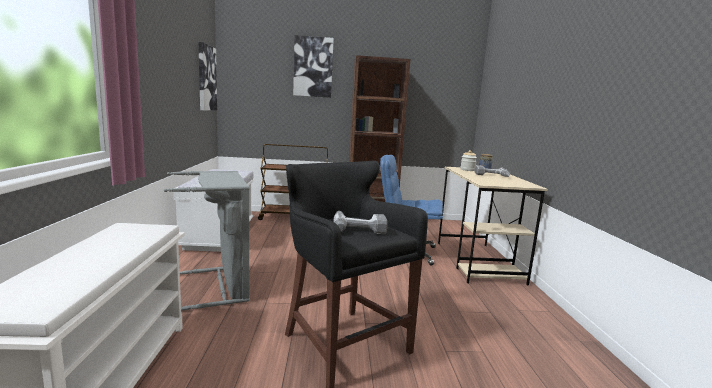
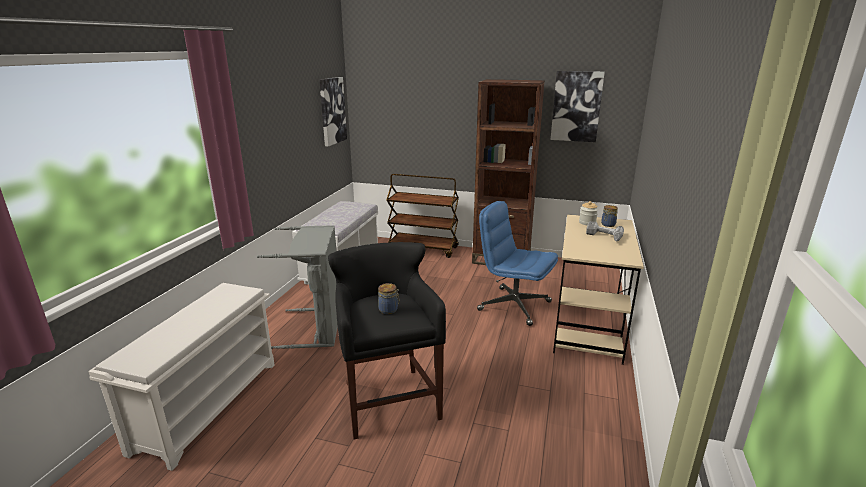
camera: 20 degrees right, 10 degrees up
picture [293,35,334,98] -> picture moved to [551,71,605,142]
power drill [333,211,388,234] -> jar [378,283,400,314]

